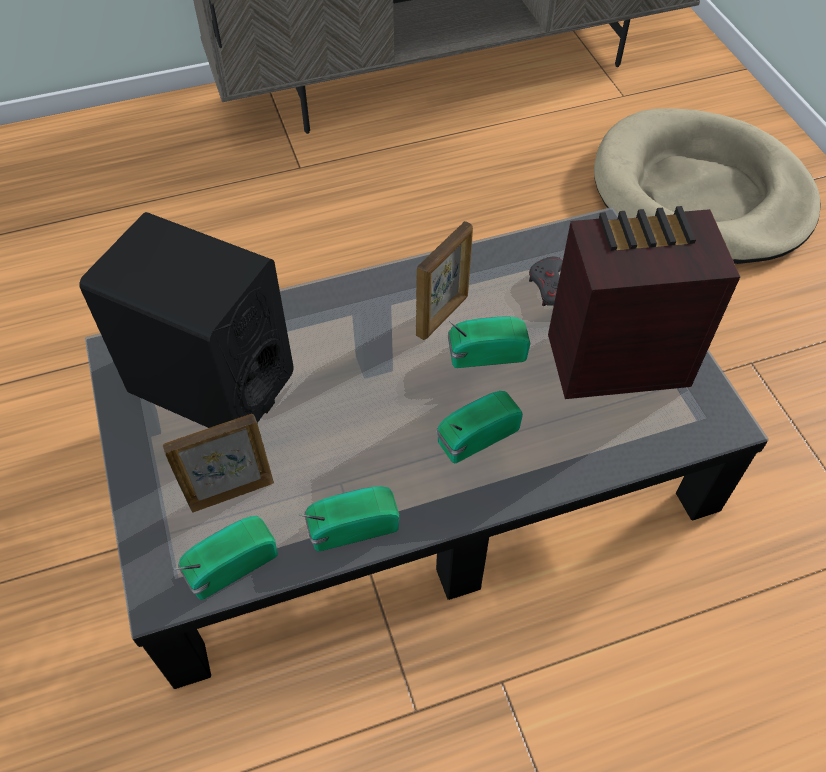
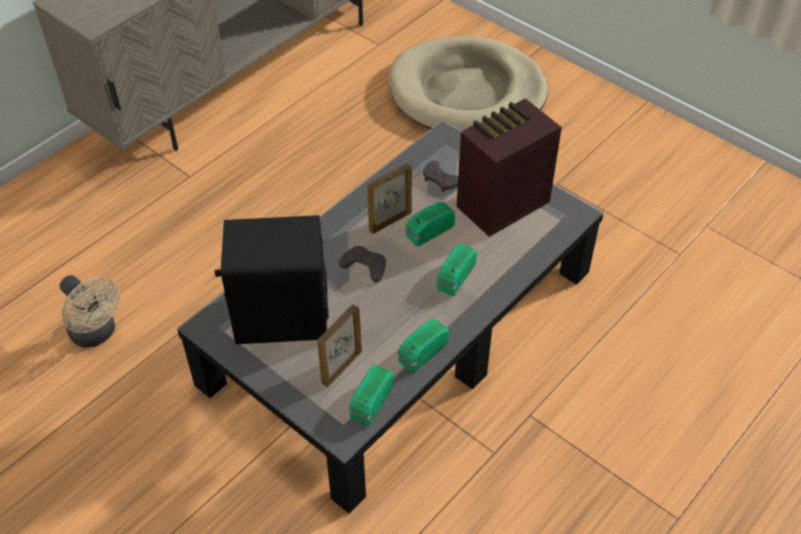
camera: 30 degrees left, 5 degrees down
picture frame [416,221,473,340] -> picture frame turned 135 degrees counterclockwise [367,163,412,234]
none -> beige fan [60,275,120,348]
none -> grey game controller [339,246,386,282]

